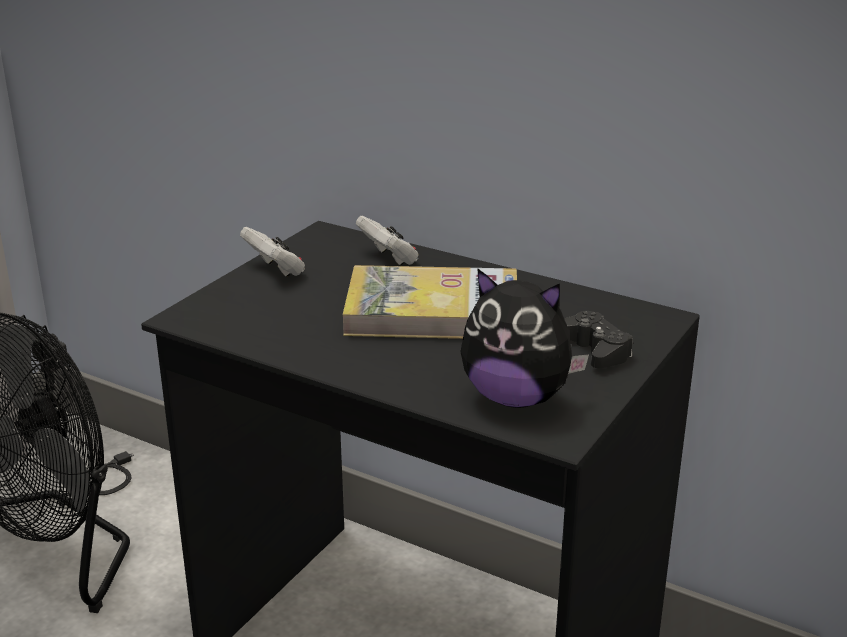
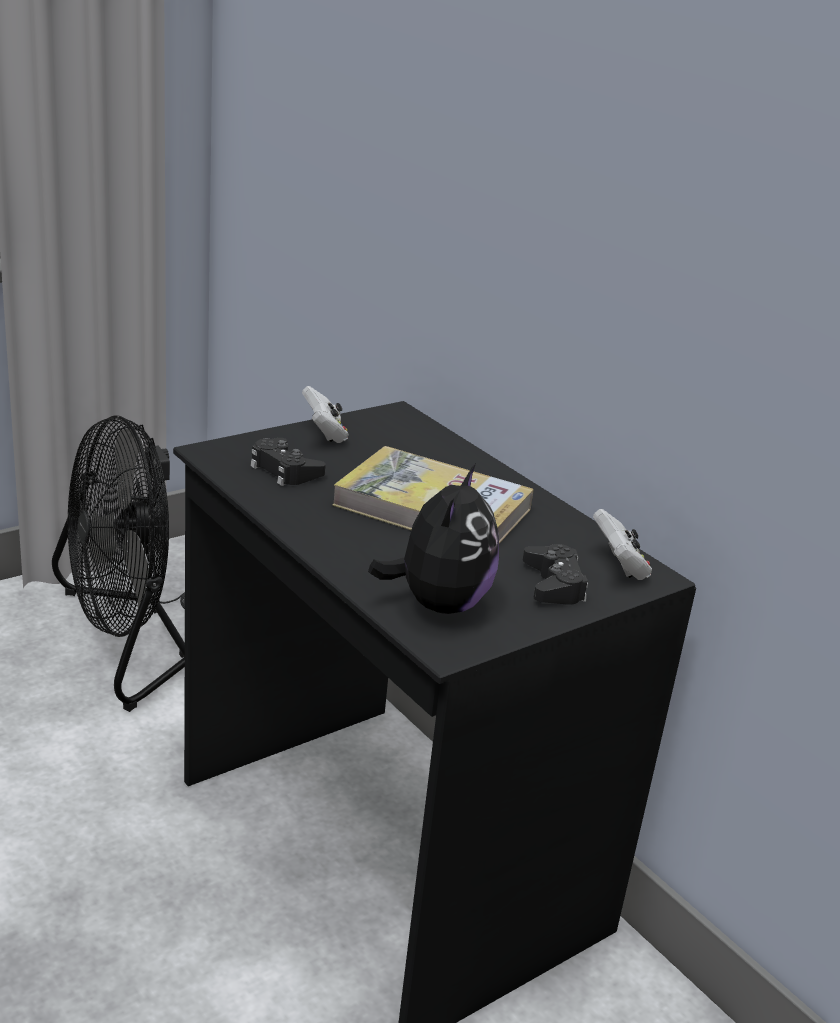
camera: 20 degrees right, 0 degrees up
white game controller [356,216,418,266] -> white game controller moved to [593,509,652,580]
plush toy [460,268,589,408] -> plush toy turned 120 degrees counterclockwise [368,464,499,614]
none -> black game controller [250,438,326,486]

